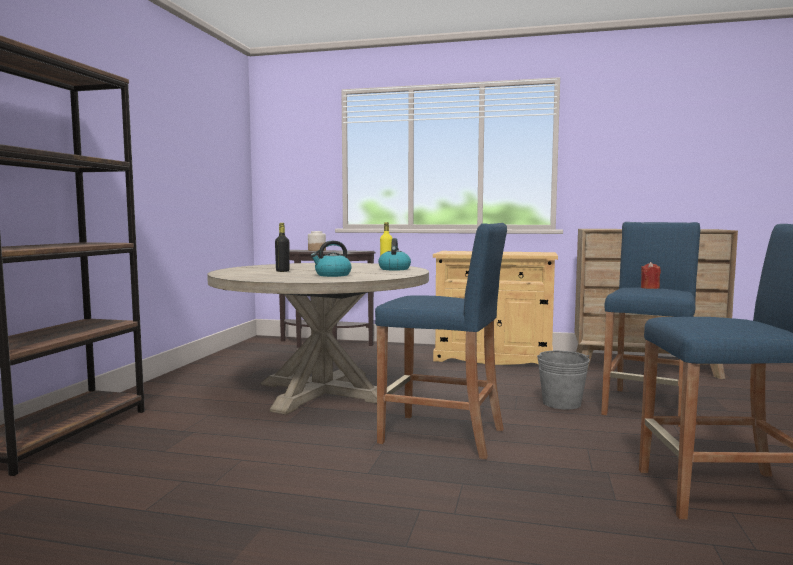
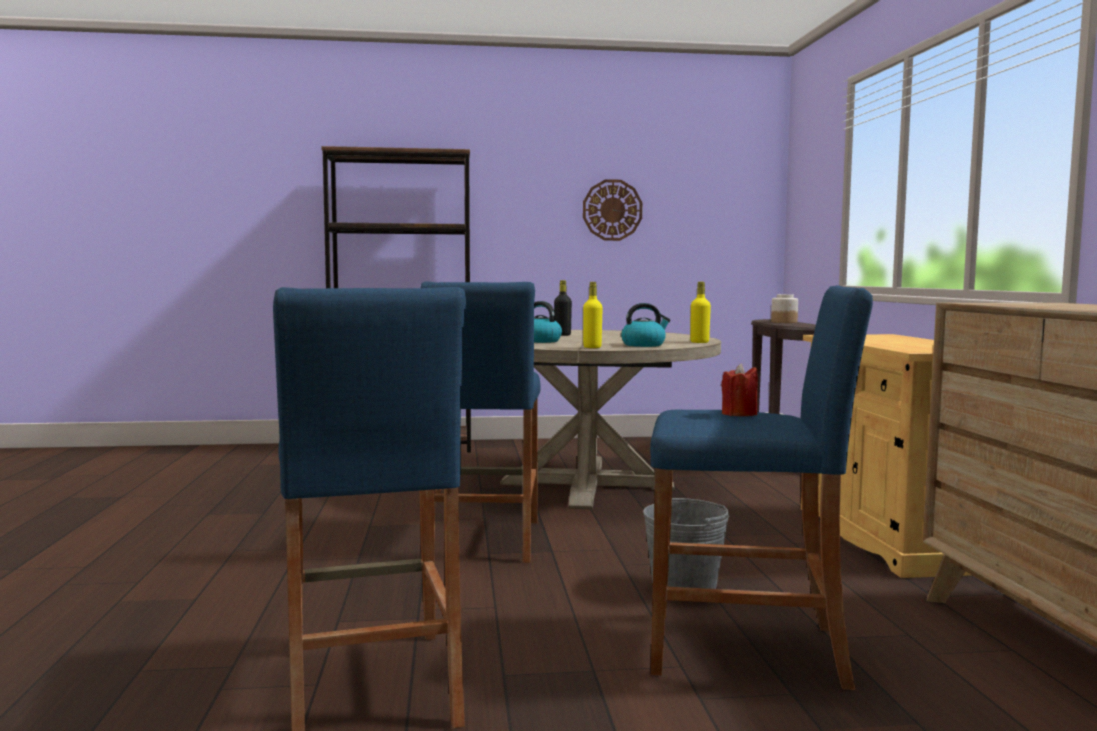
camera: 70 degrees right, 0 degrees up
none -> wall clock [583,179,642,241]
none -> yellow bottle [583,282,603,348]

